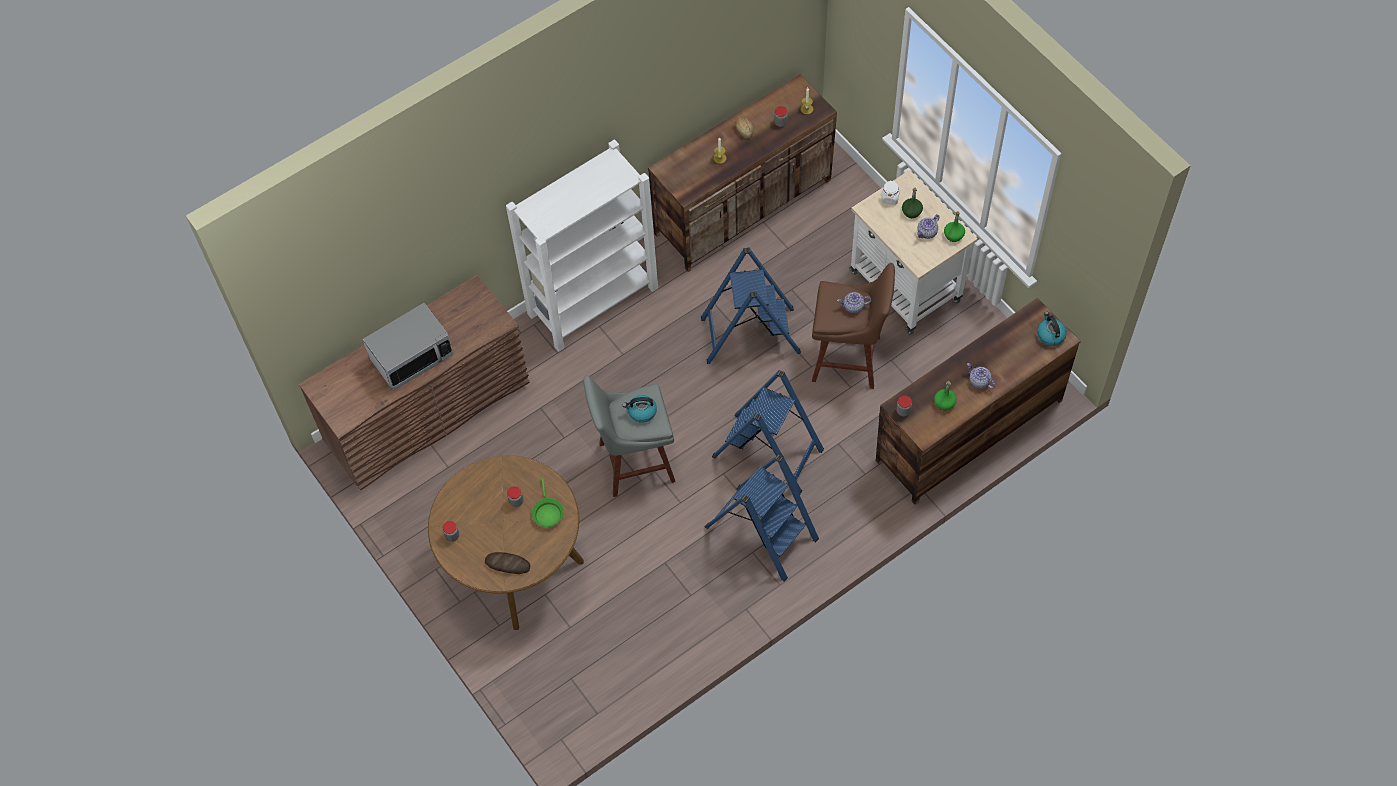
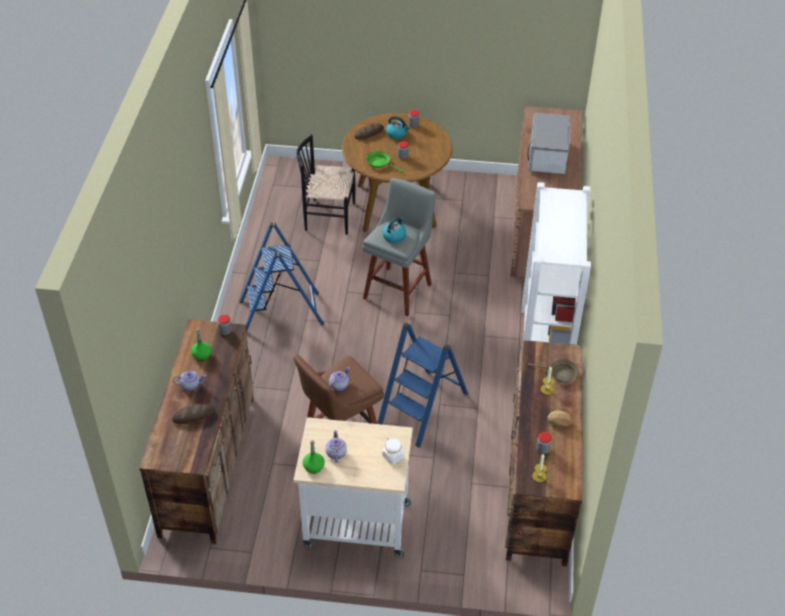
camera: 130 degrees right, 15 degrees down
blue step ladder [712,370,824,494] -> none
green bottle [902,188,923,218] -> none
kettle [1037,312,1067,346] -> kettle moved to [386,116,410,139]
none -> bread [172,403,215,424]
none -> black chair [296,134,355,235]
none -> brown frying pan [528,359,579,383]

